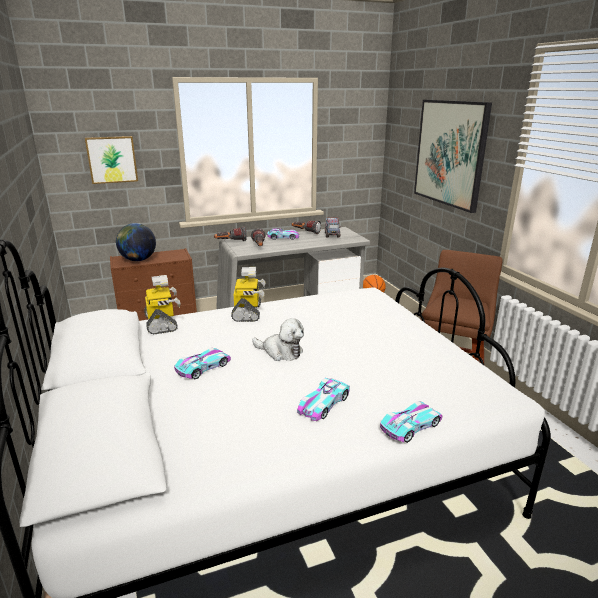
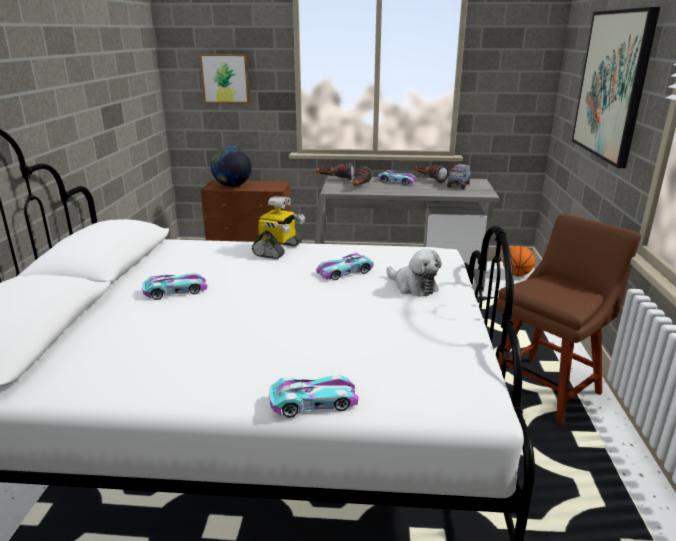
camera: 25 degrees right, 0 degrees up
toy robot [144,275,181,334] -> none
plush toy [252,318,304,361] -> plush toy moved to [387,249,442,297]
toy car [297,378,350,421] -> toy car moved to [316,253,374,280]

